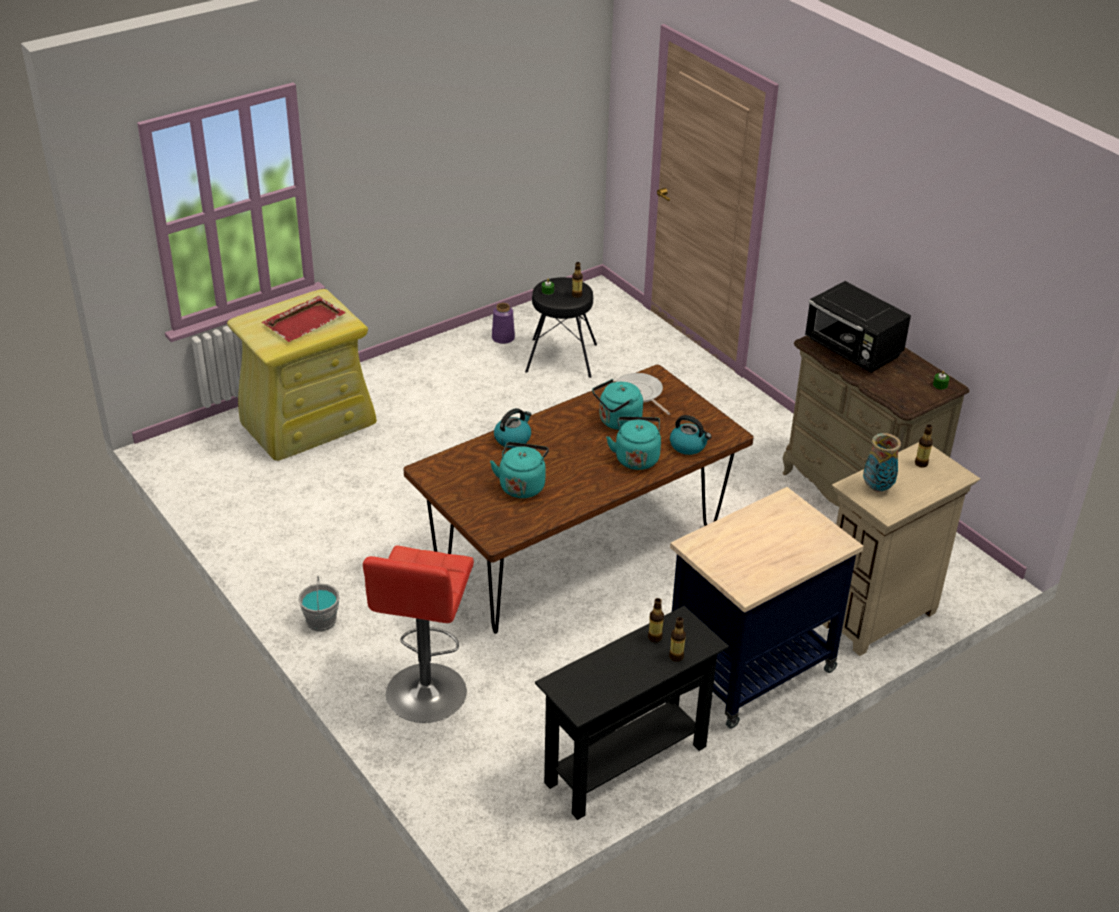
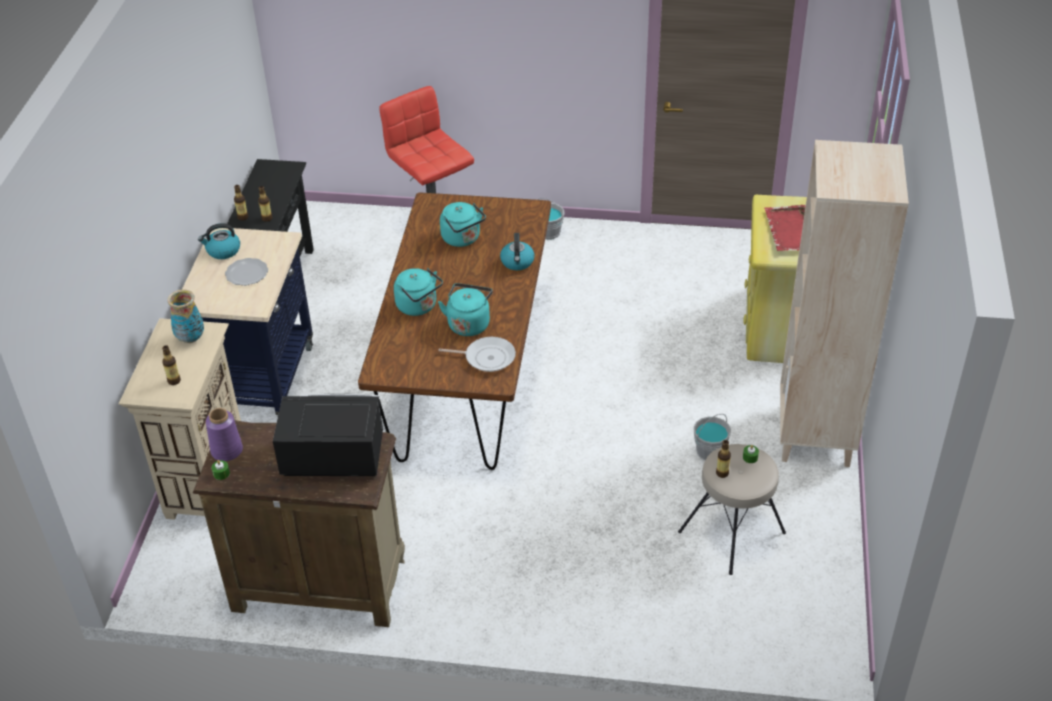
camera: 135 degrees right, 5 degrees up
purple vase [492,303,515,344] -> purple vase moved to [206,408,243,461]
black stool [525,277,597,378] -> beige stool [678,444,786,575]
kettle [670,415,712,455] -> kettle moved to [198,223,240,259]
none -> plate [225,258,268,286]
none -> grey bucket [693,414,731,460]
none -> beige bookcase [780,140,909,467]

